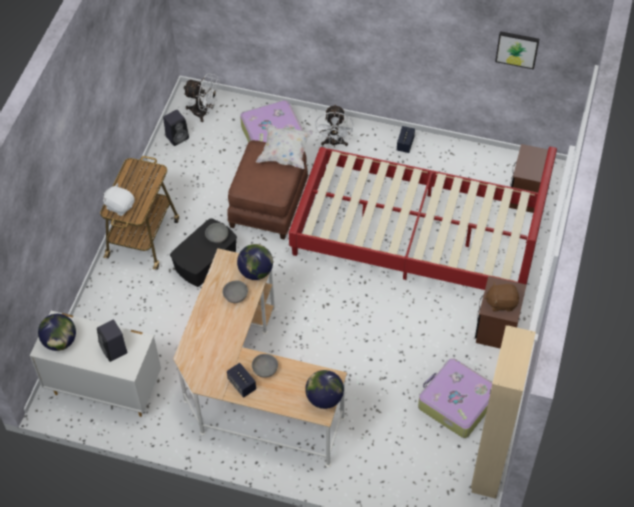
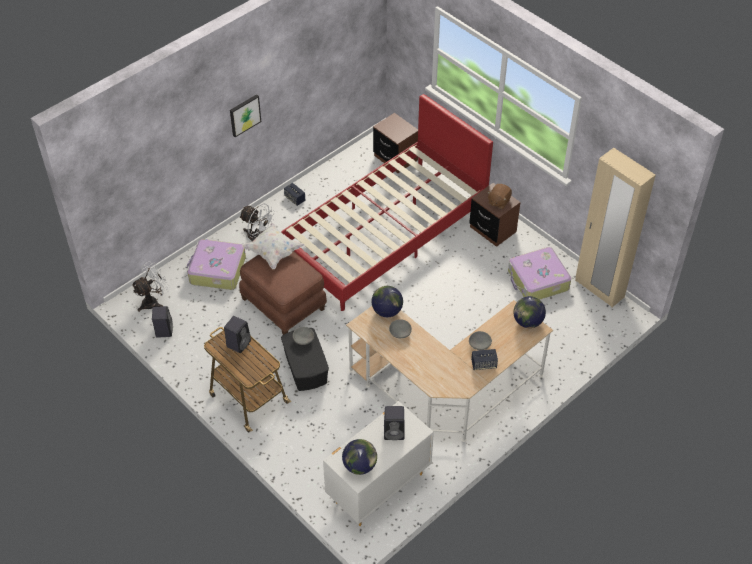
camera: 60 degrees left, 5 degrees down
white plush toy [103,183,135,216] -> none
picture [495,31,539,70] -> picture moved to [230,94,261,137]
none -> black speaker [224,316,251,353]

